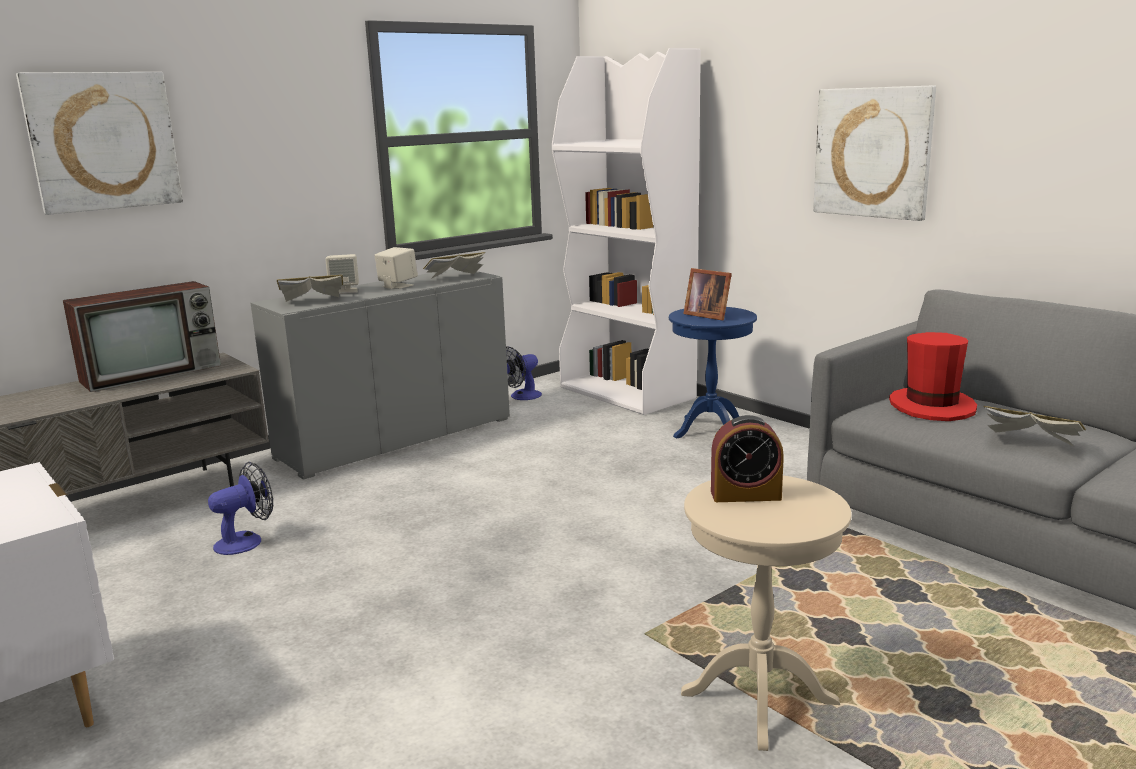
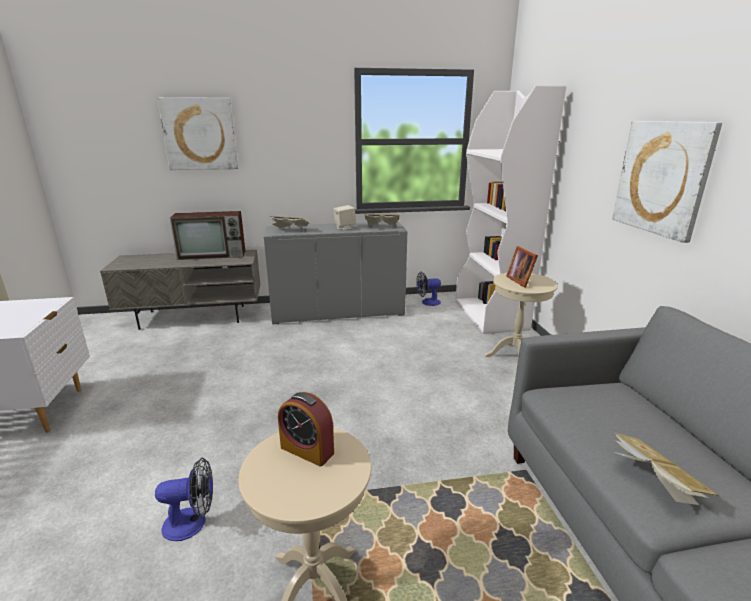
camera: 30 degrees right, 5 degrees up
fan [208,462,273,555] -> fan moved to [155,457,213,541]
beige speaker [325,254,359,294] -> none
blue side table [669,307,757,439] -> beige side table [485,273,558,357]
red hat [889,332,977,421] -> none

